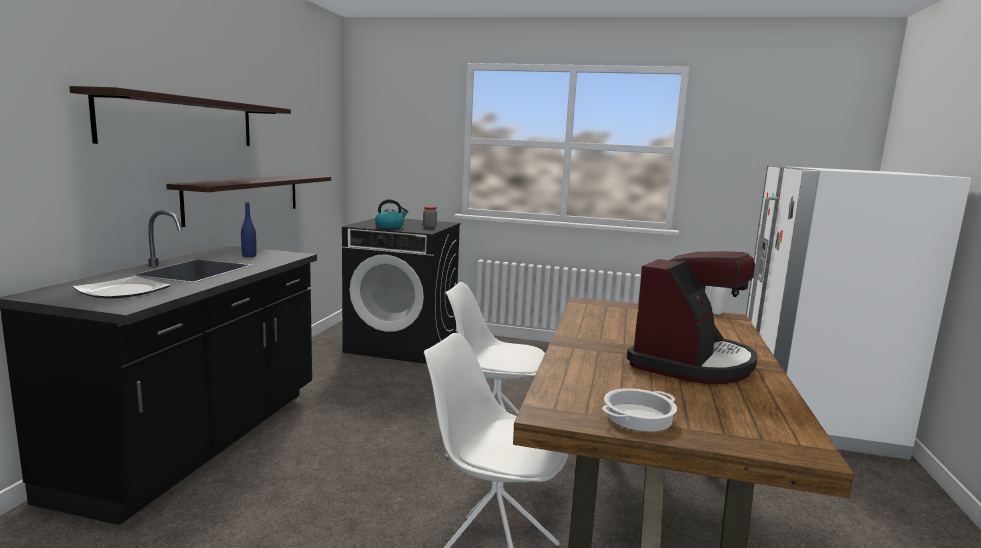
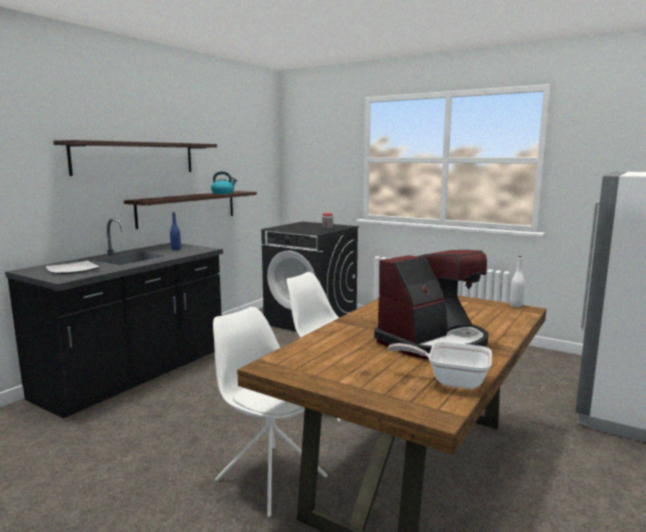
camera: 20 degrees right, 0 degrees up
kettle [375,199,408,229] -> kettle moved to [211,171,237,194]
cooking pot [602,388,677,431] -> none
none -> frying pan [388,342,492,389]

